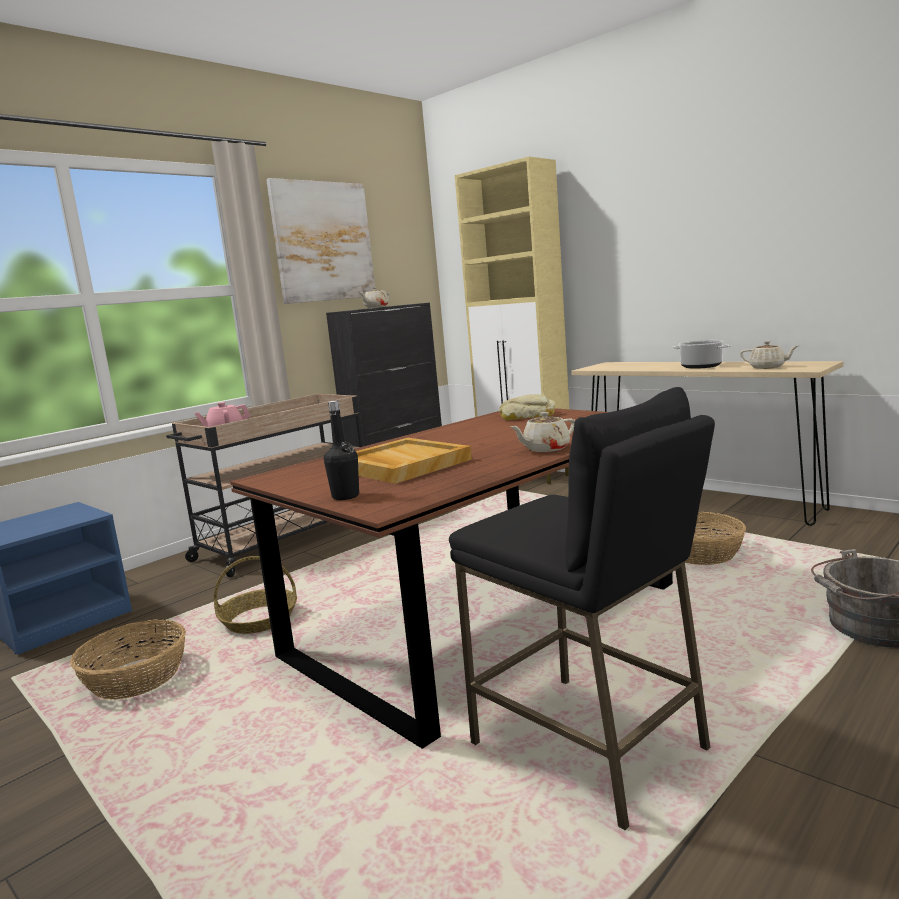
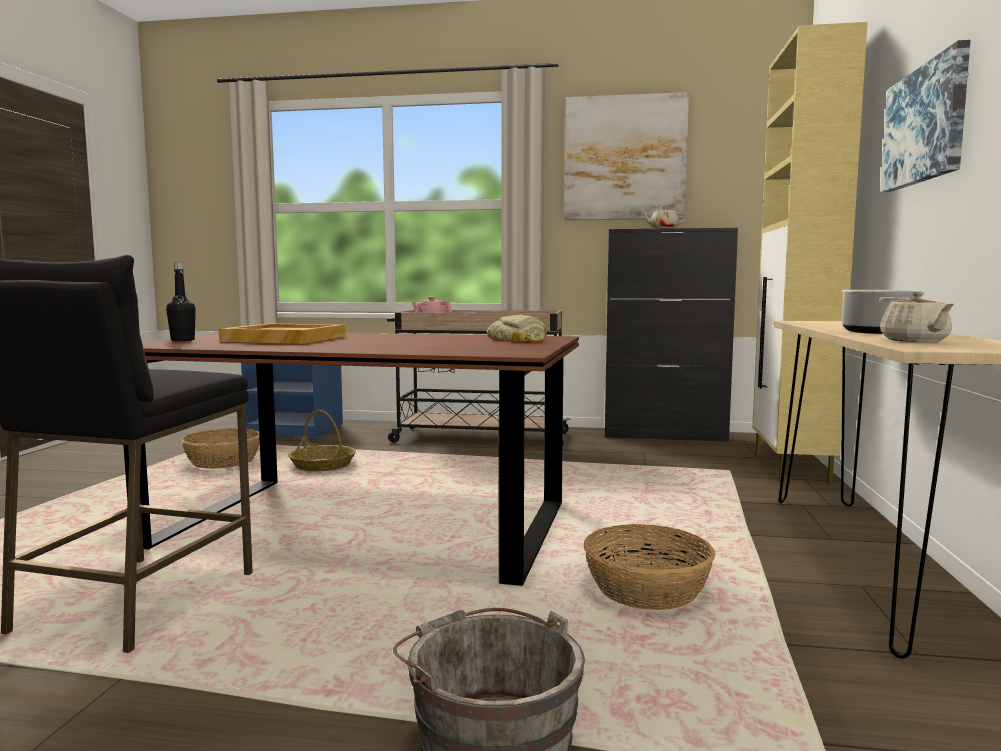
camera: 55 degrees right, 5 degrees down
beige teapot [510,412,575,452] -> none
none -> picture [880,40,971,192]

